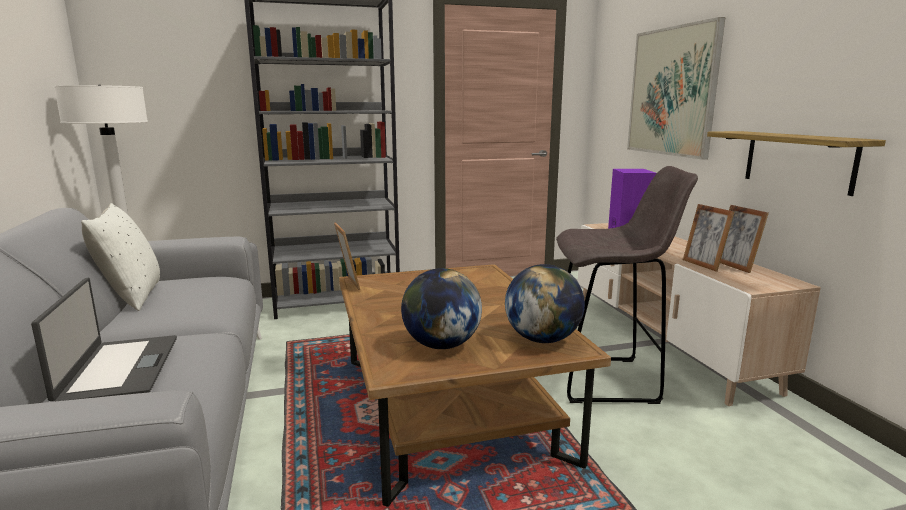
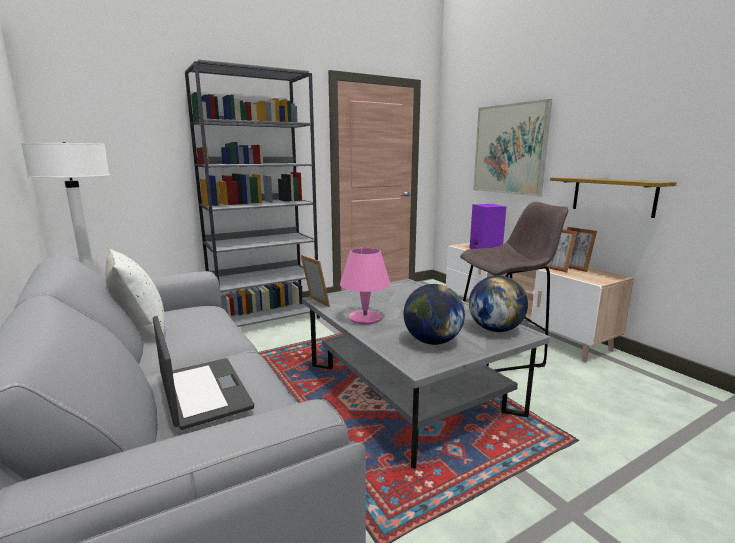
camera: 15 degrees left, 0 degrees up
brown coffee table [339,264,611,507] -> grey coffee table [302,279,550,469]
none -> pink table lamp [340,248,391,324]

